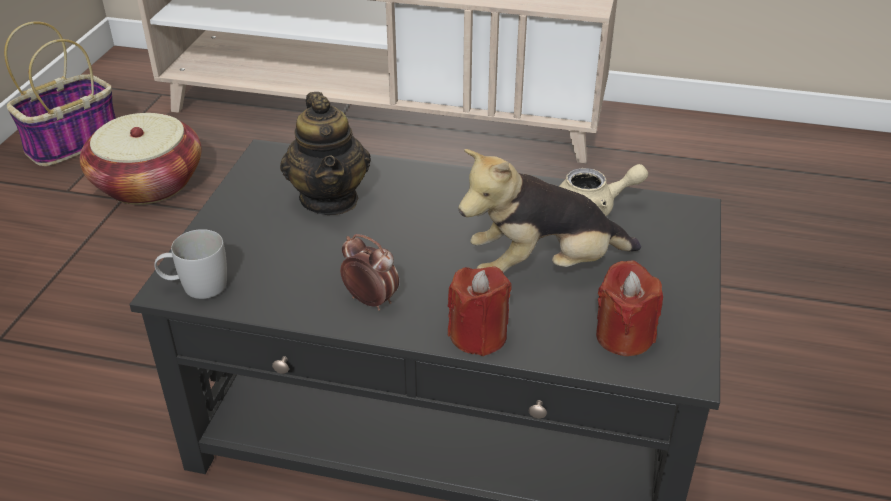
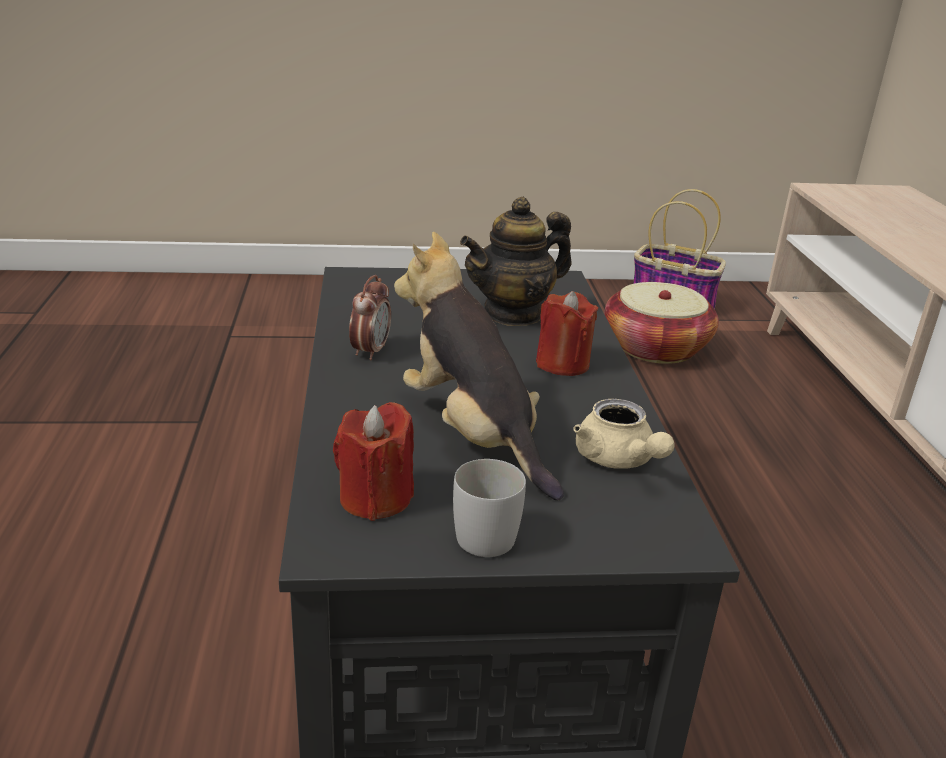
camera: 70 degrees right, 10 degrees down
white mug [154,229,227,299] -> white mug moved to [453,459,526,557]
red candle [448,266,511,356] -> red candle moved to [536,291,598,376]

